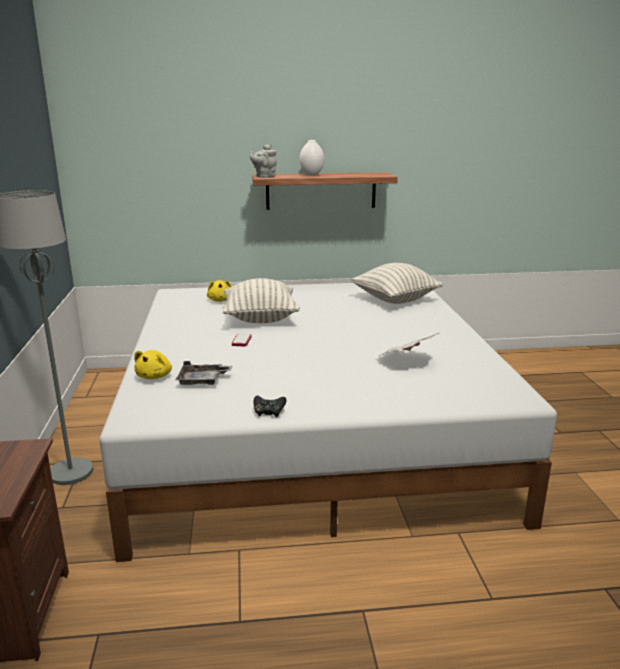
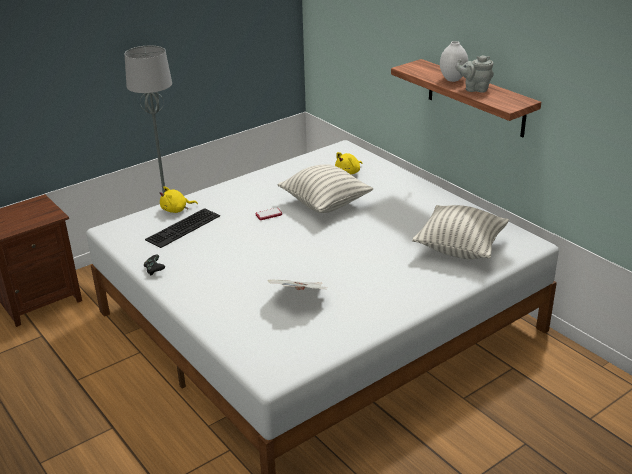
camera: 60 degrees right, 10 degrees up
grey tray [176,361,232,385] -> keyboard [145,208,220,248]
grey teapot [250,145,277,178] -> grey teapot moved to [455,56,494,93]

